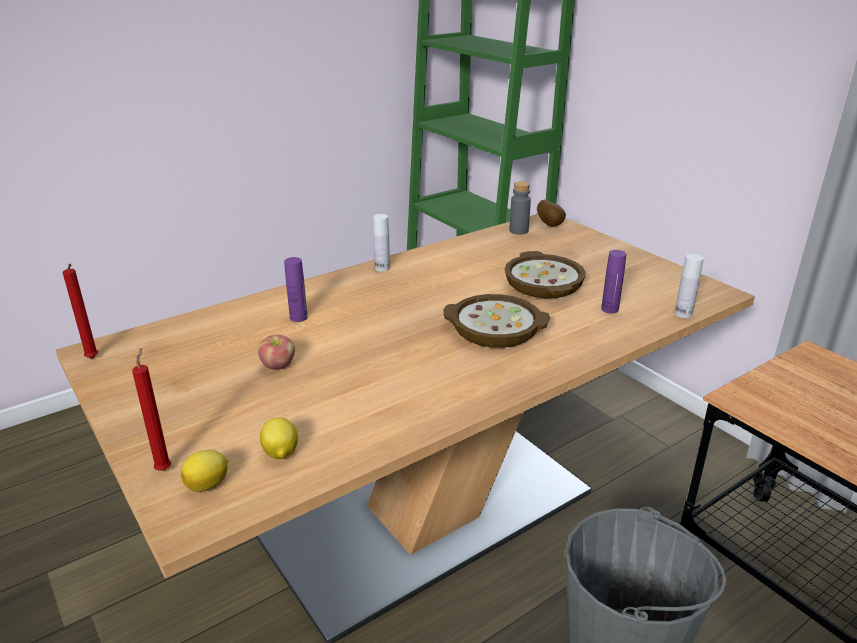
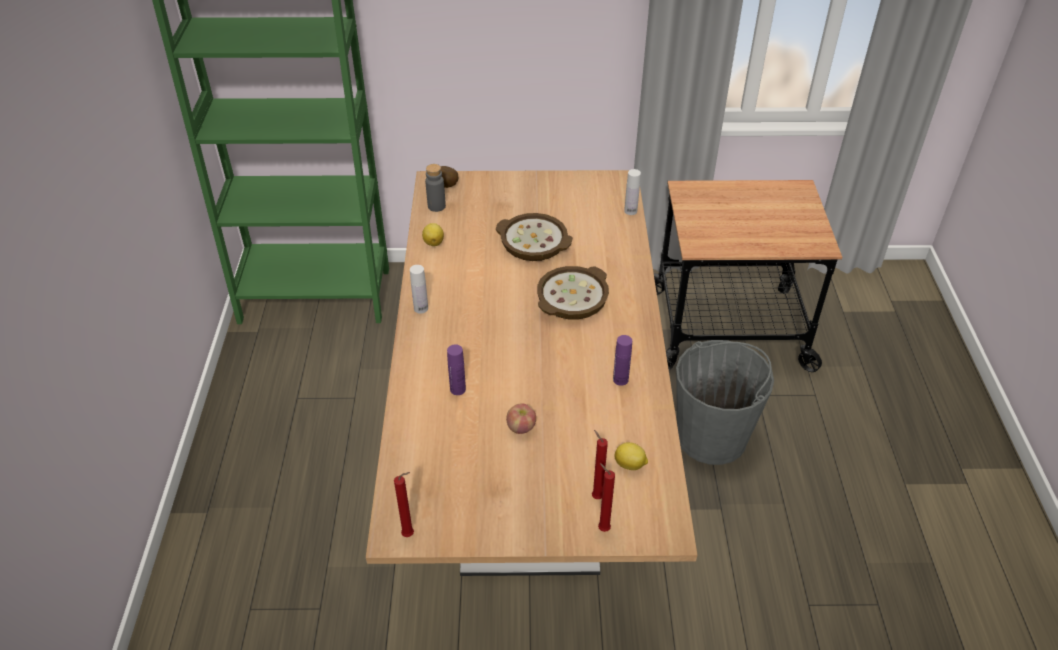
camera: 55 degrees left, 15 degrees up
lemon [181,450,228,492] -> lemon moved to [422,223,444,246]
purple bottle [601,250,626,314] -> purple bottle moved to [613,335,632,386]
none -> red candle [592,430,608,499]

